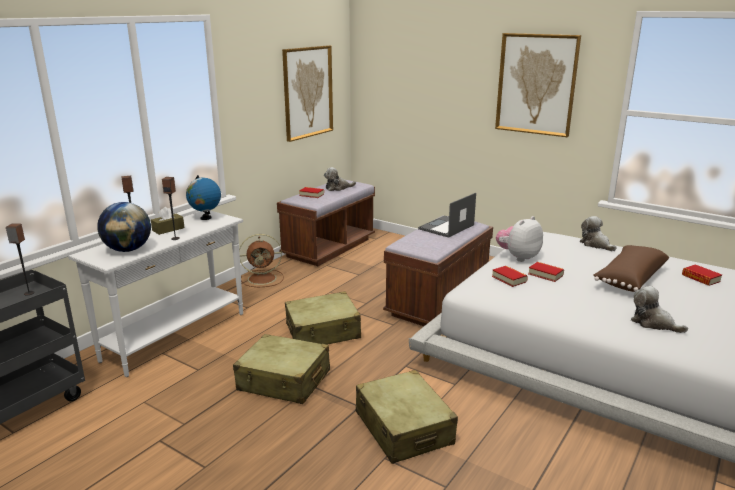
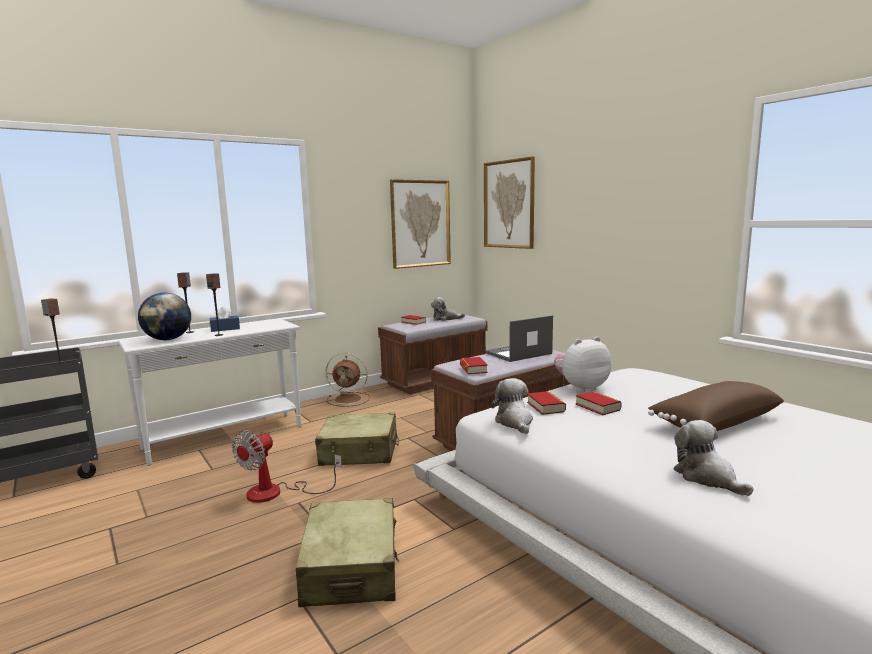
camera: 20 degrees right, 10 degrees down
brown tissue box [151,207,184,235] -> blue tissue box [210,306,240,332]
globe [186,175,221,220] -> none
beige suitcase [233,334,330,404] -> fan [232,430,342,503]
picture [495,33,581,137] -> picture moved to [484,156,535,249]
plush toy [580,216,617,251] -> plush toy moved to [491,378,533,434]
book [682,264,722,286] -> book moved to [460,357,488,374]

